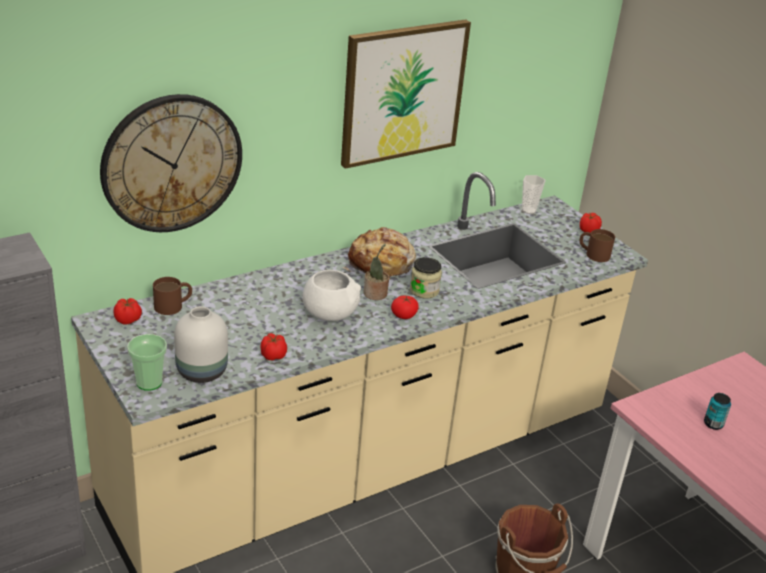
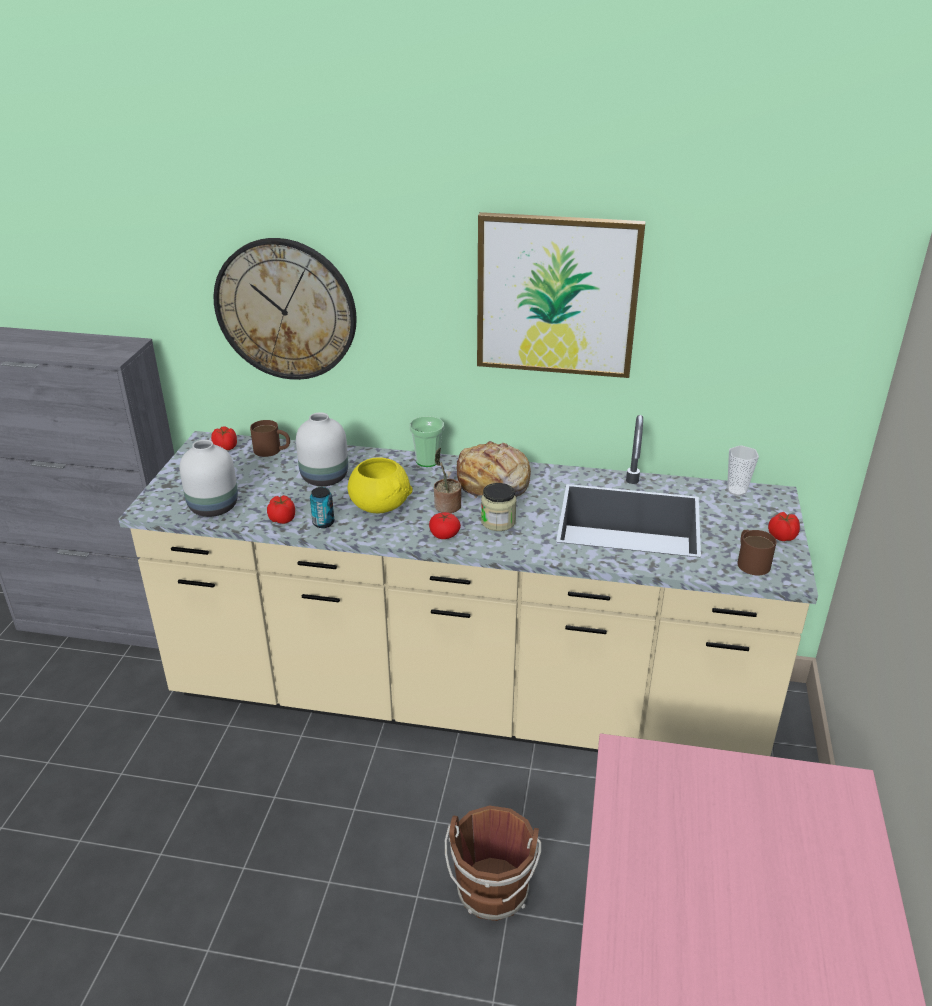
camera: 45 degrees right, 0 degrees up
cup [127,334,167,391] -> cup moved to [409,416,444,467]
white bowl [302,270,361,321] -> yellow bowl [348,458,413,513]
can [704,393,731,430] -> can moved to [310,487,334,528]
none -> white vase [296,412,348,486]

